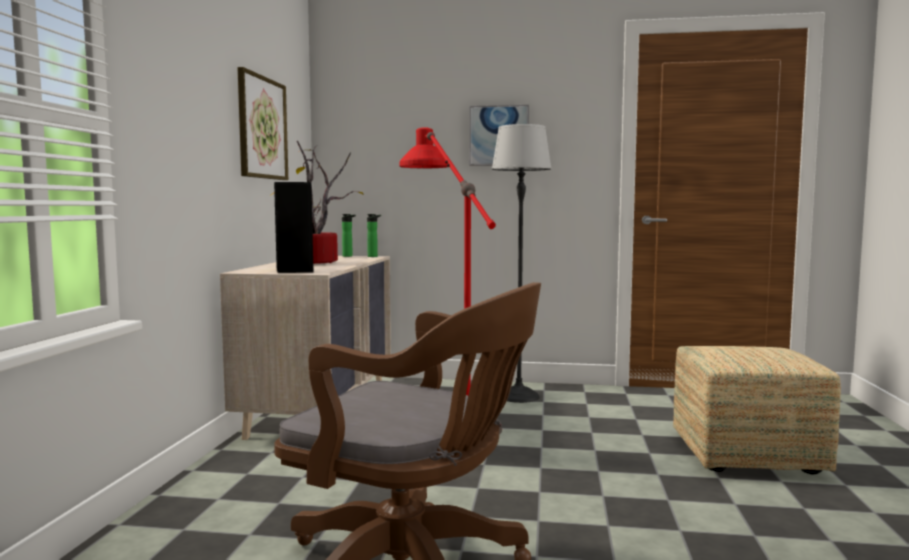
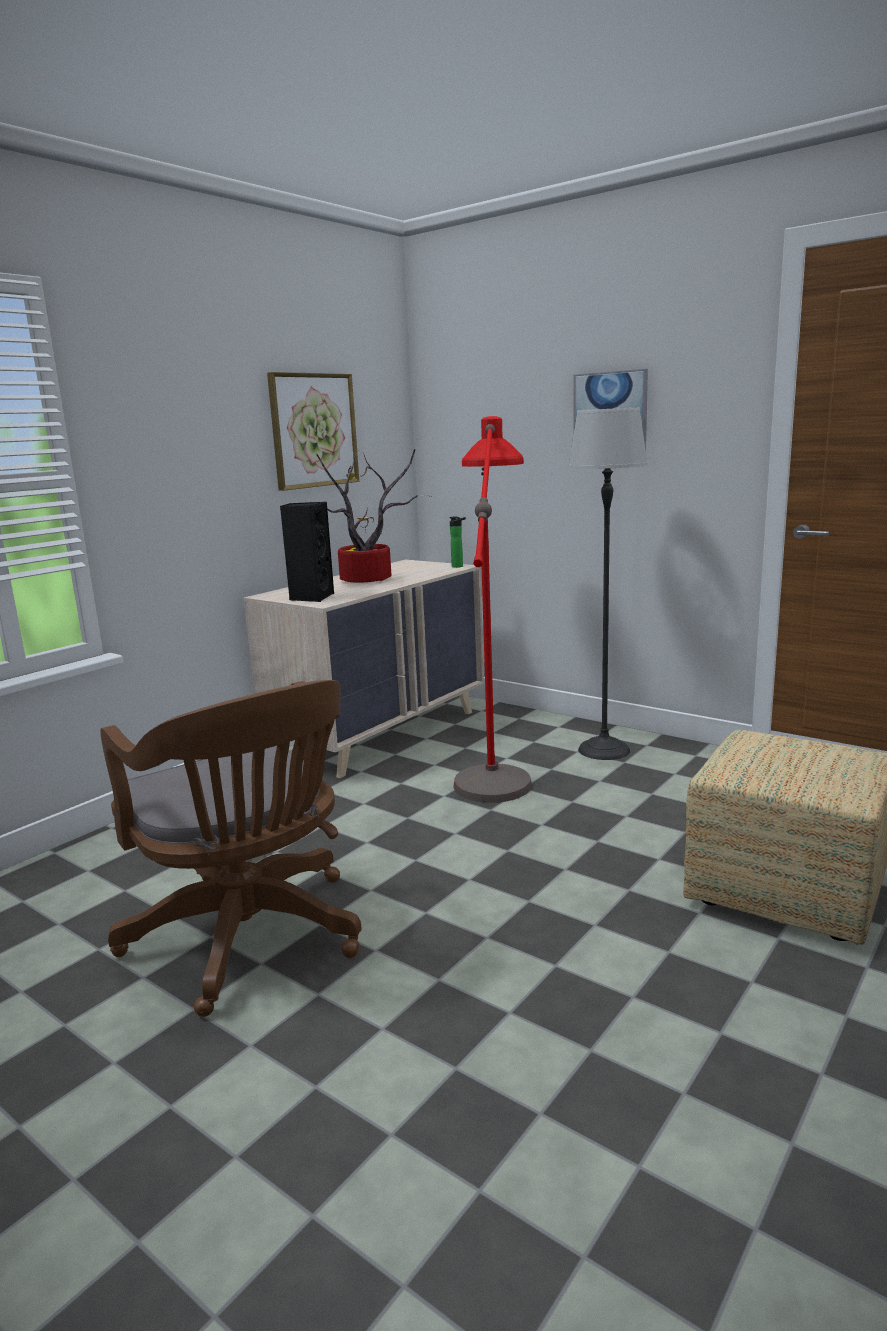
camera: 30 degrees right, 10 degrees up
bottle [342,214,356,257] -> none

